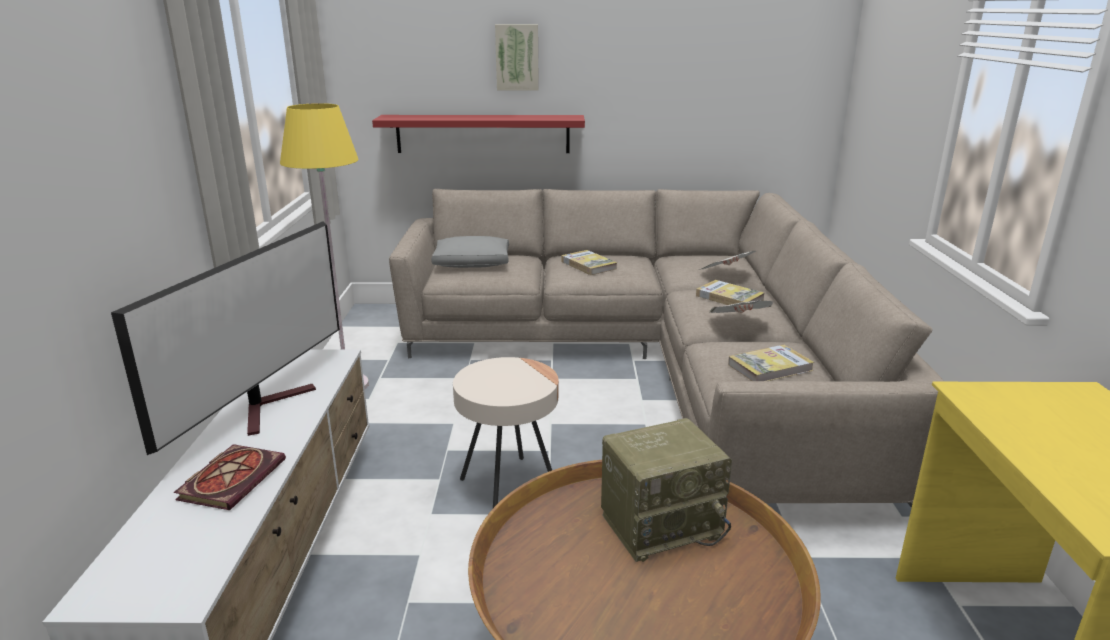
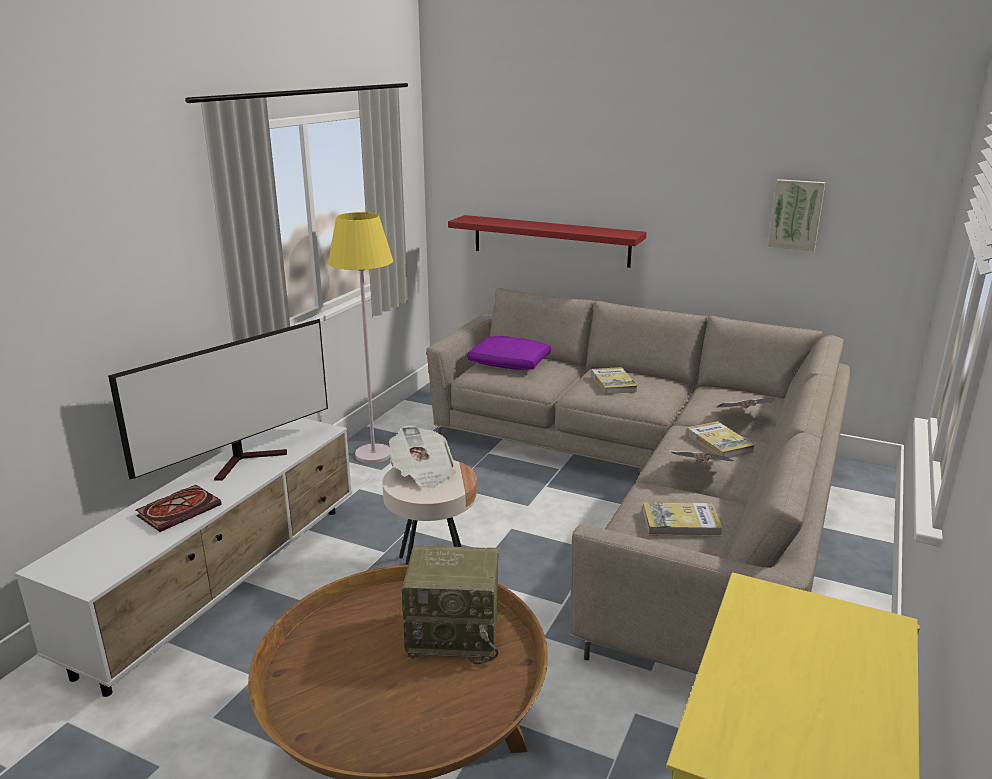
camera: 25 degrees right, 0 degrees up
grey pillow [431,236,509,268] -> purple pillow [467,336,551,370]
picture [495,24,539,91] -> picture moved to [768,179,825,251]
none -> newspaper [389,425,456,491]

